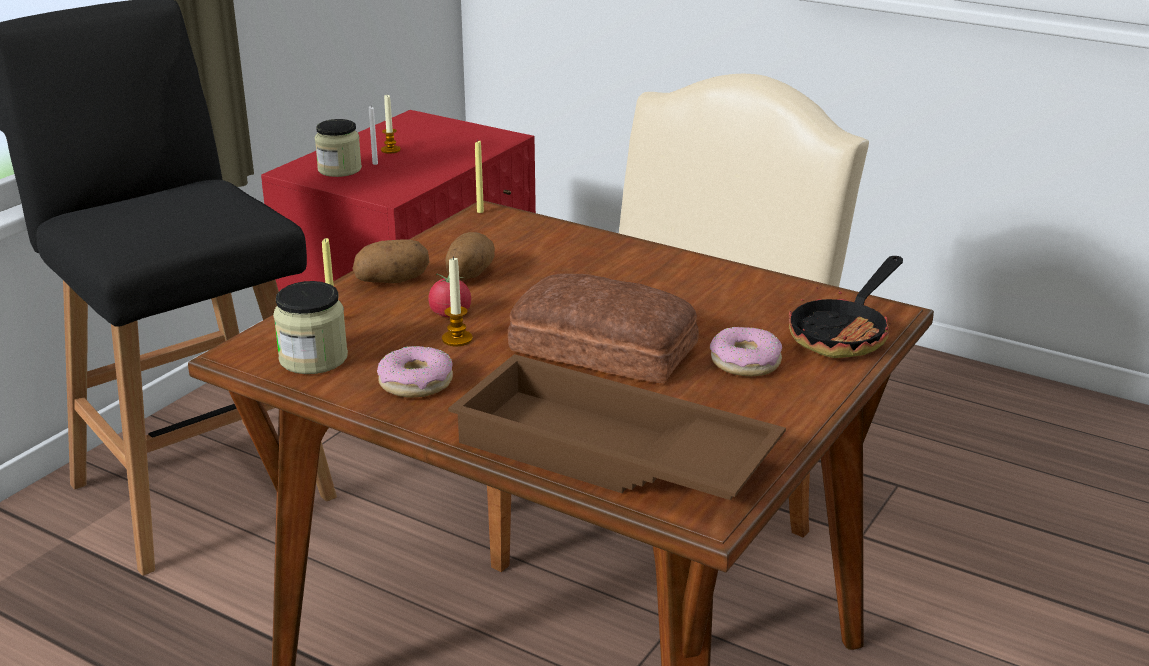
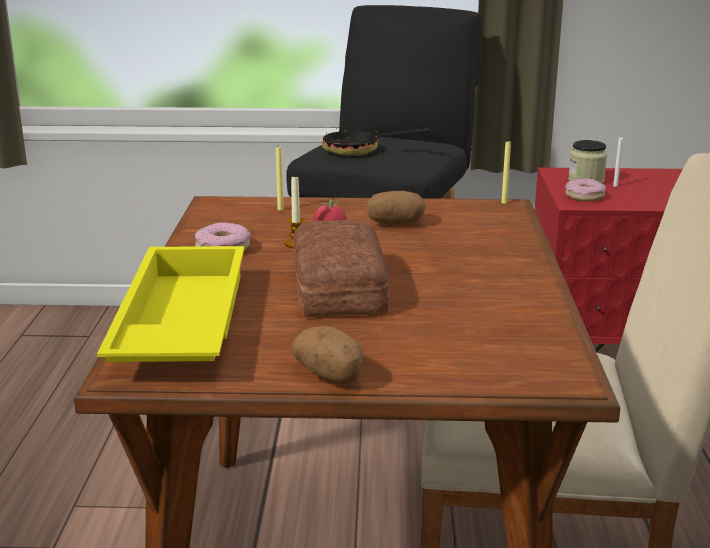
camera: 60 degrees right, 5 degrees down
jar [273,281,348,374] -> none
potato [352,239,430,284] -> potato moved to [291,326,363,383]
candle [381,95,401,154] -> none
brown tray [448,354,786,500] -> yellow tray [97,246,244,362]
donut [710,327,782,376] -> donut moved to [565,179,606,202]
frying pan [789,256,903,358] -> frying pan moved to [322,119,431,156]

